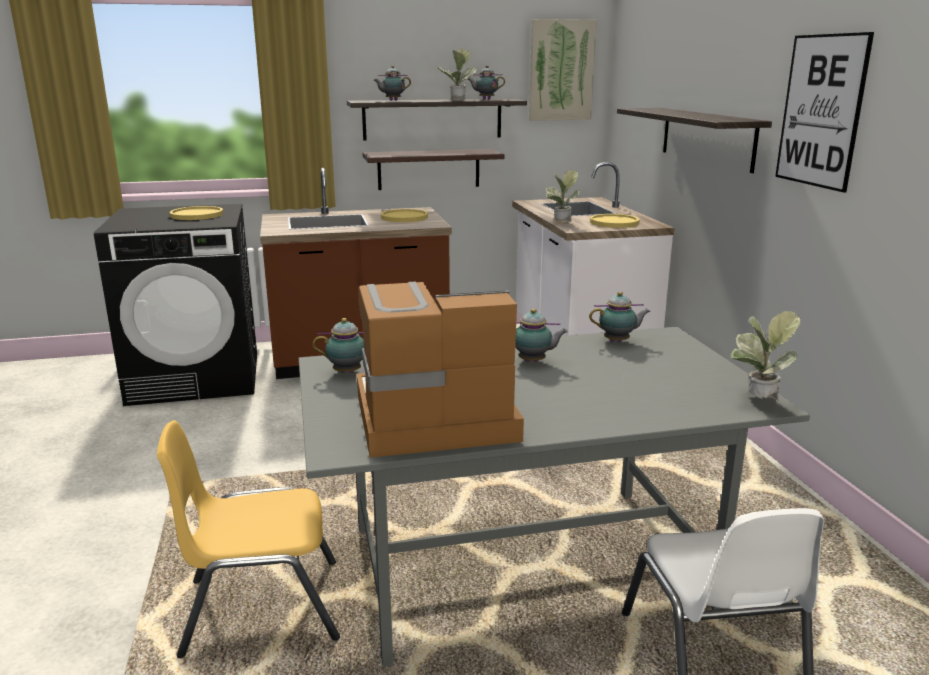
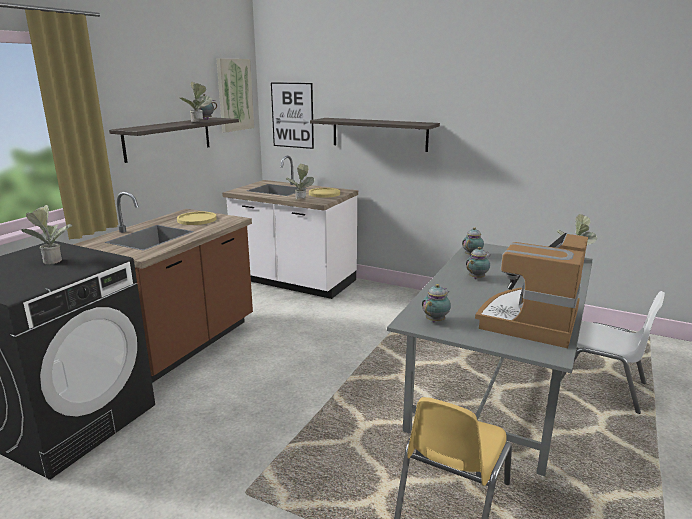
camera: 50 degrees left, 0 degrees up
yellow plate [170,206,223,220] -> potted plant [21,205,72,264]
shelf [363,149,505,190] -> none
teapot [374,66,411,101] -> none
picture [775,32,874,193] -> picture moved to [271,82,314,149]

